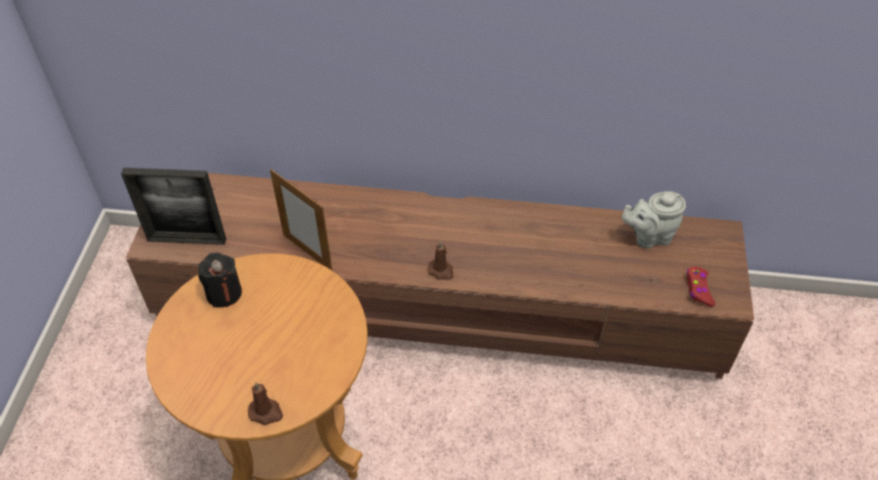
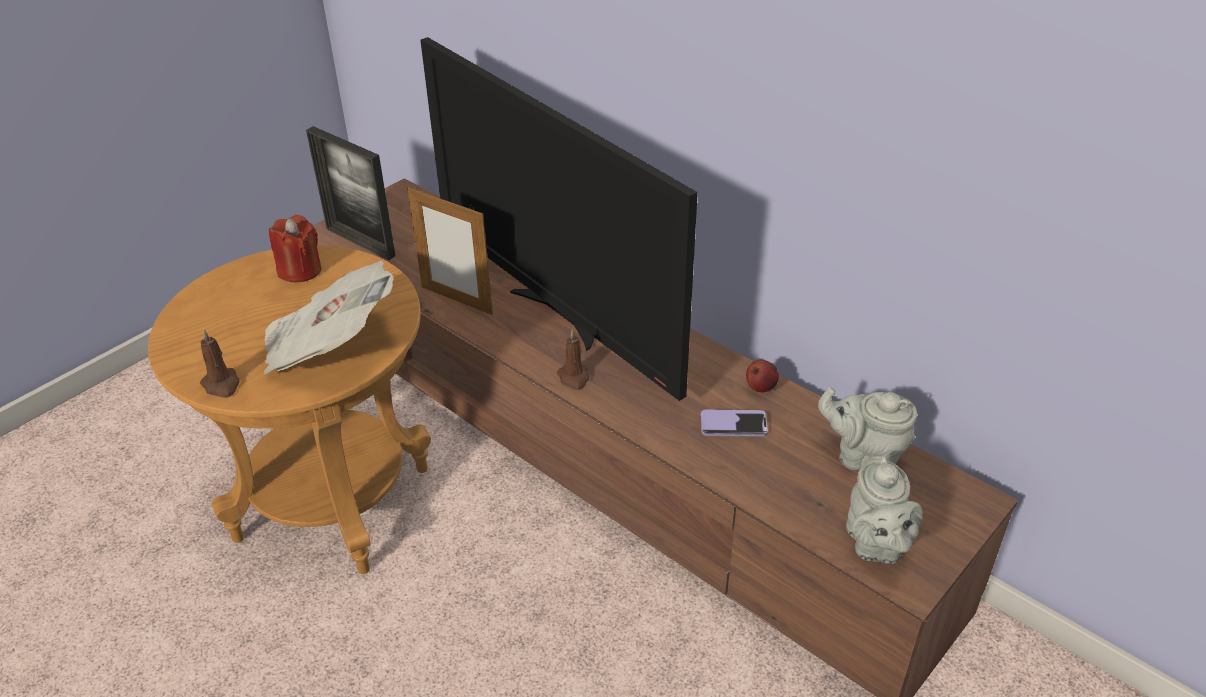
camera: 35 degrees right, 10 degrees down
black candle [198,253,242,308] -> red candle [269,215,321,283]
picture frame [270,169,332,270] -> picture frame turned 45 degrees counterclockwise [407,187,493,315]
red game controller [687,267,715,307] -> grey teapot [846,456,923,564]
none -> newspaper [264,261,393,375]
none -> television [420,37,698,401]
none -> phone [701,409,768,437]
none -> apple [746,360,779,392]

